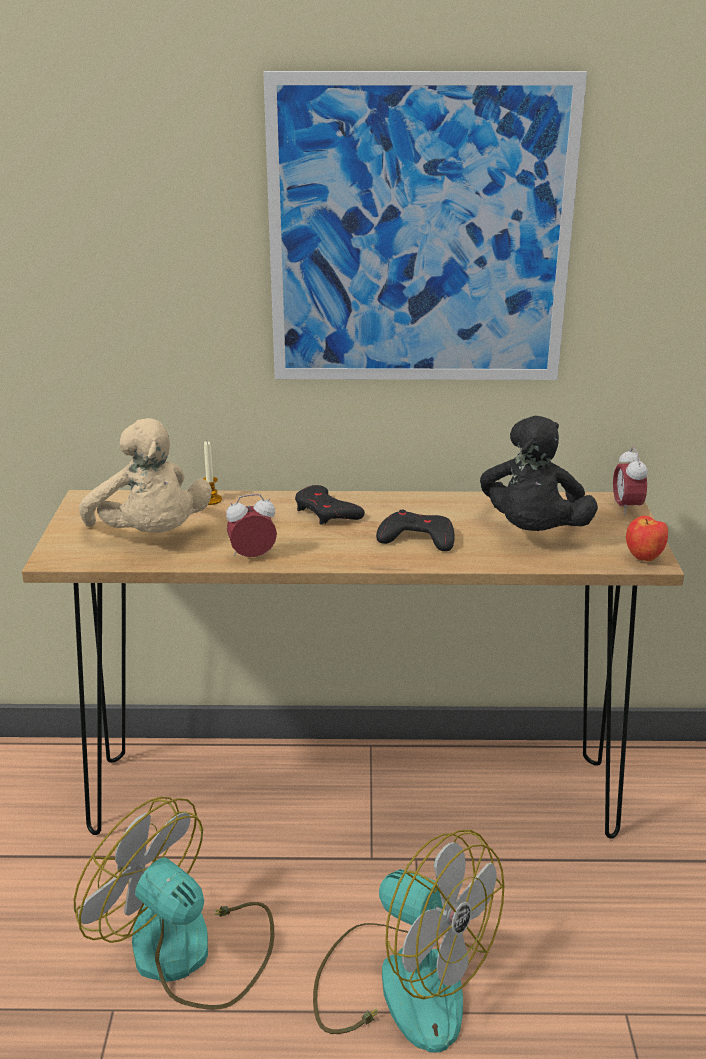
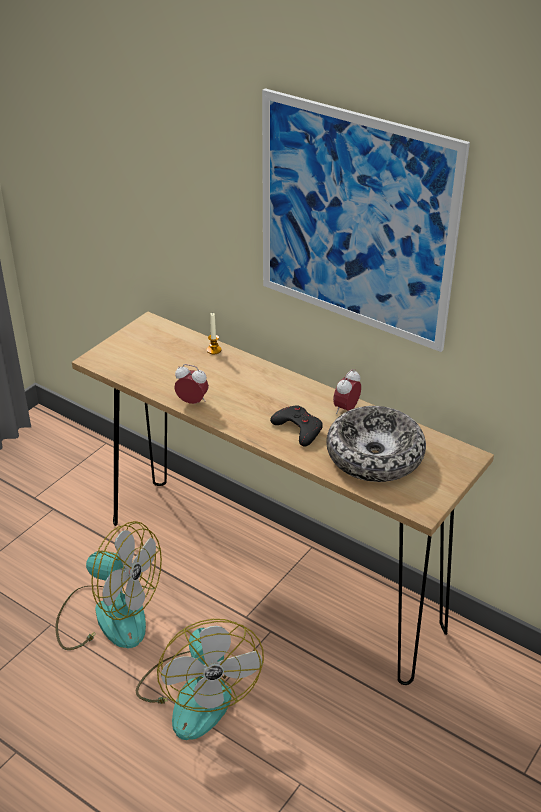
camera: 35 degrees right, 10 degrees up
fan [74,797,274,1010] -> fan turned 135 degrees clockwise [56,521,162,650]
beige plush toy [79,418,212,533] -> none
black game controller [295,485,365,525] -> none
black plush toy [480,416,598,531] -> bowl [326,406,426,482]
alarm clock [613,447,648,516] -> alarm clock moved to [333,369,361,414]
apple [626,516,668,561] -> none

